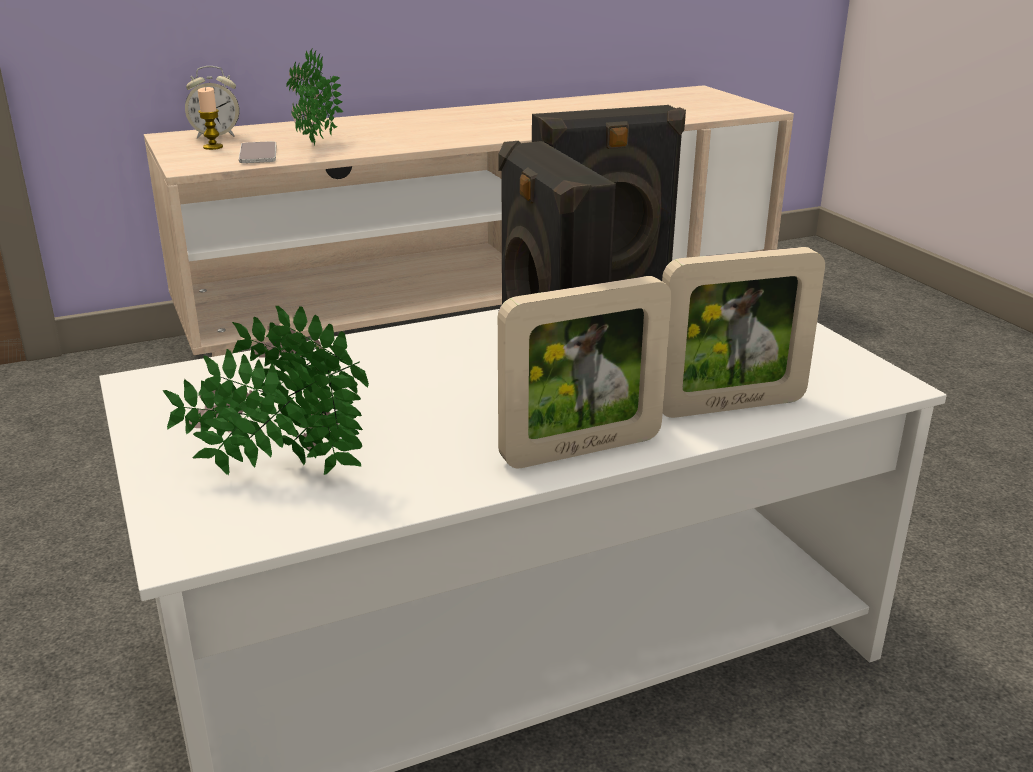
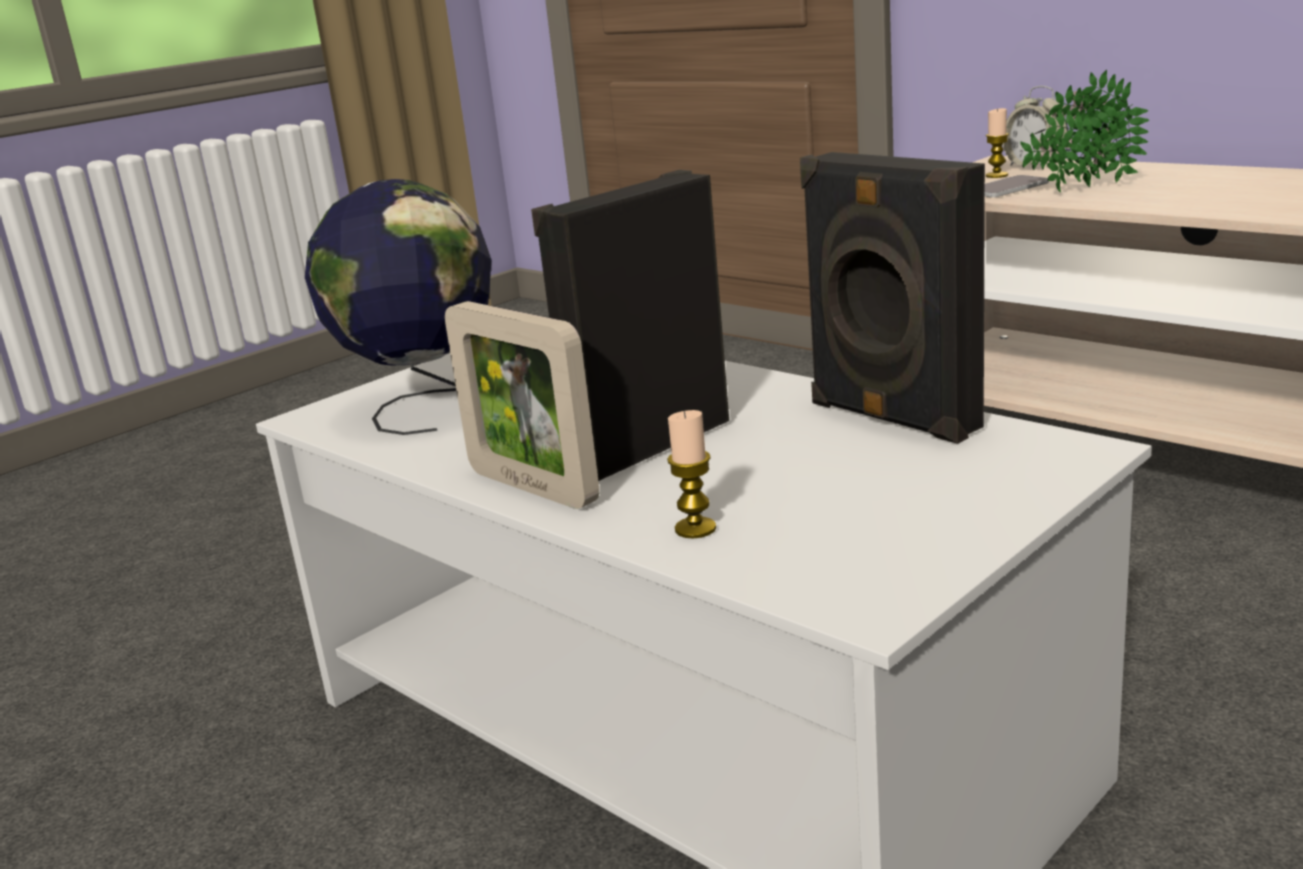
camera: 70 degrees right, 5 degrees down
potted plant [163,306,369,475] -> globe [305,179,492,435]
picture frame [662,247,825,418] -> candle [667,410,716,539]

